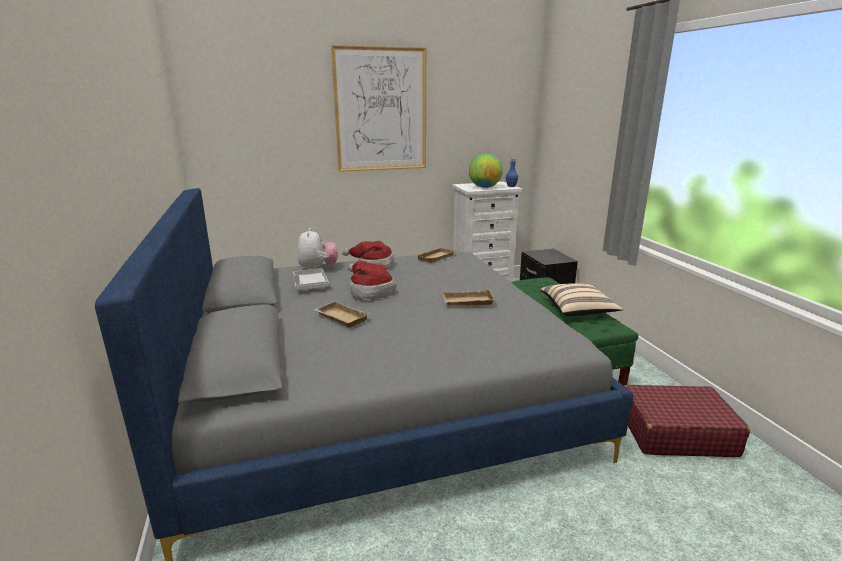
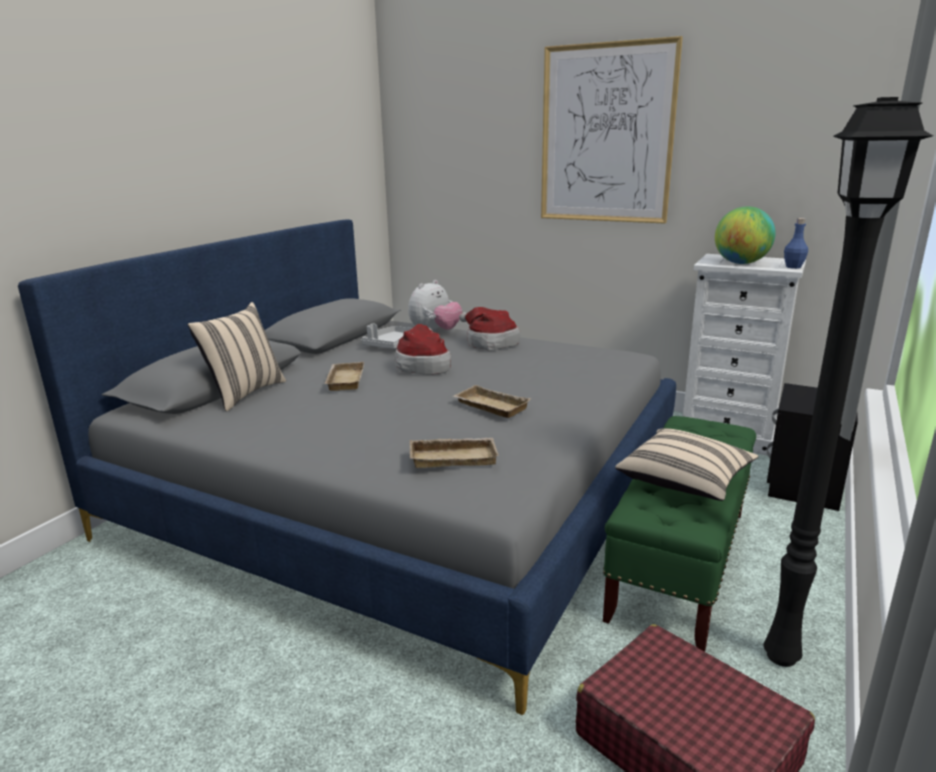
camera: 45 degrees right, 0 degrees up
beige tray [417,247,455,263] -> beige tray moved to [409,438,498,468]
none -> beige pillow [187,302,286,412]
none -> black floor lamp [764,97,933,667]

